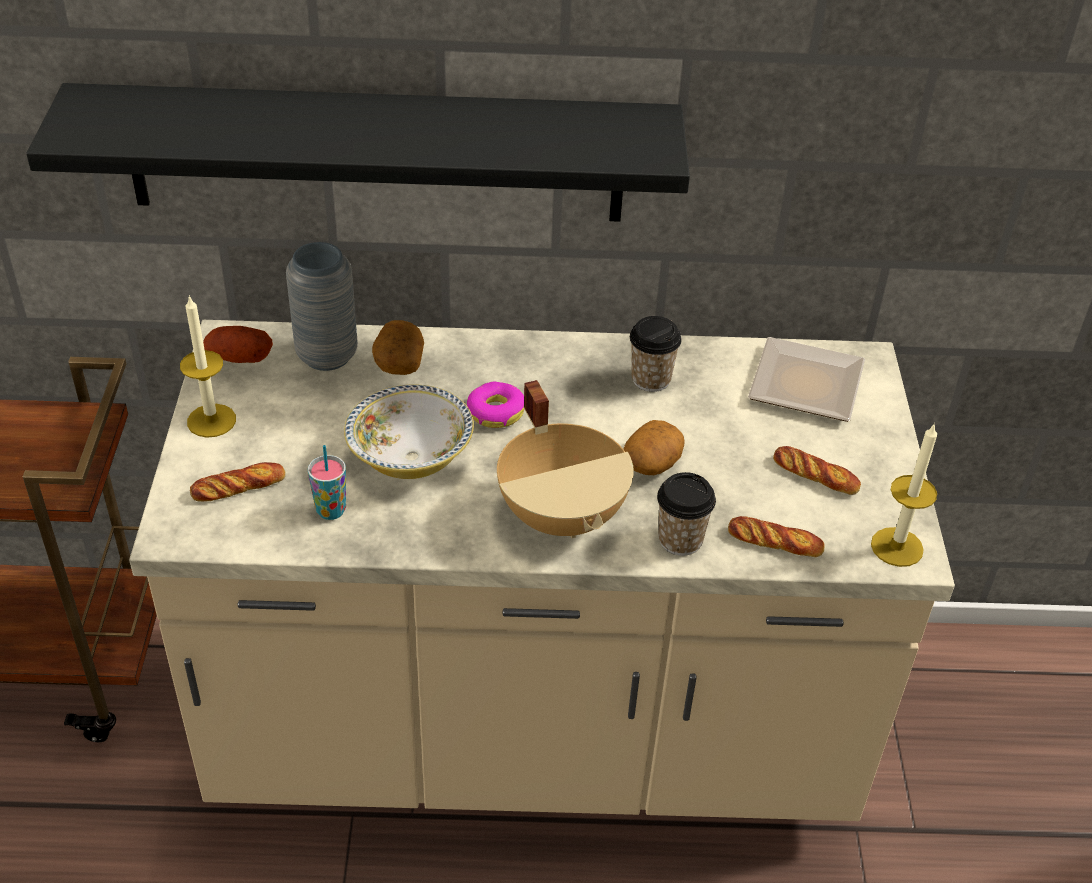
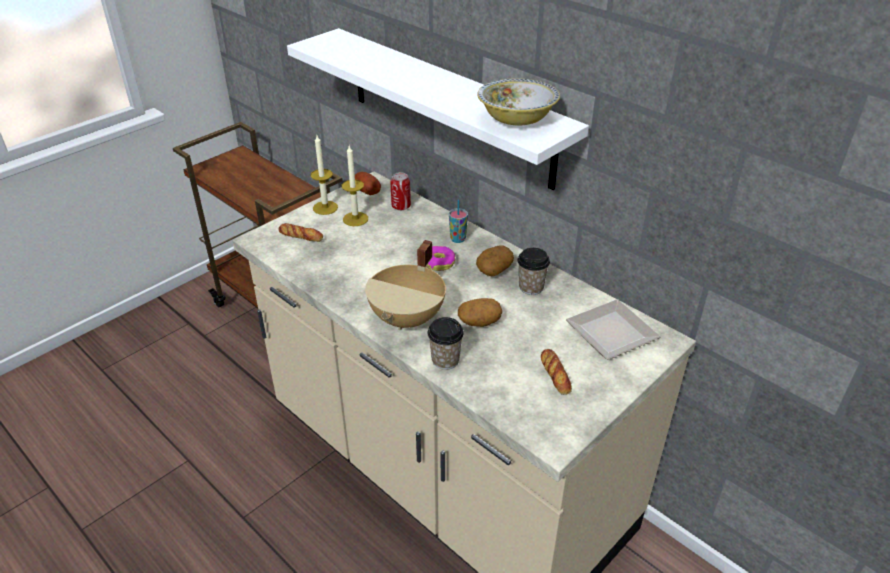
camera: 45 degrees right, 5 degrees down
black shelf [26,83,690,222] -> white shelf [287,28,589,190]
grey vase [286,242,358,371] -> can [390,172,411,210]
cup [308,445,346,520] -> cup moved to [449,200,468,243]
bowl [344,384,474,479] -> bowl moved to [477,78,560,125]
potato [372,320,424,375] -> potato moved to [476,245,514,277]
bread [728,516,825,557] -> none
candle [871,423,937,567] -> candle moved to [342,146,368,226]

